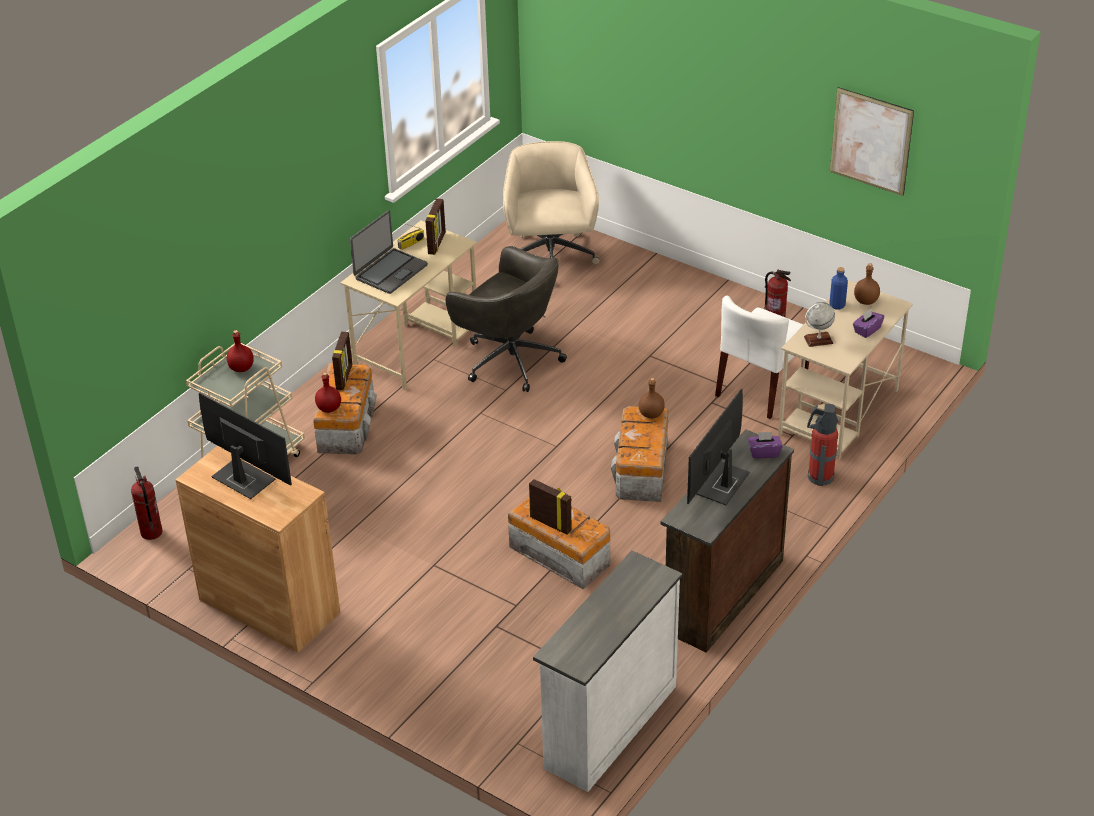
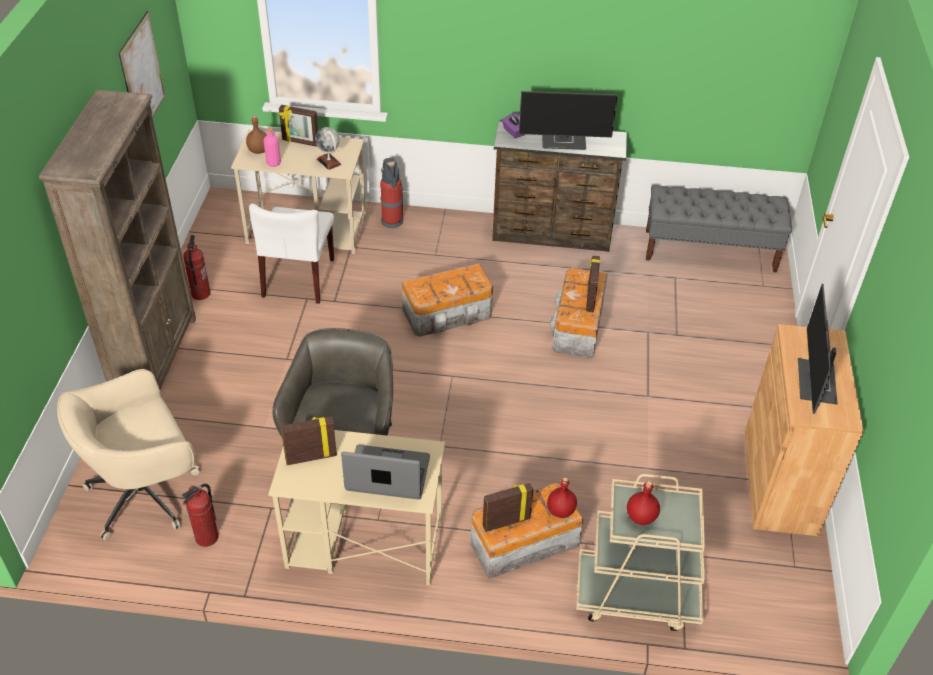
camera: 120 degrees left, 5 degrees up
fire extinguisher [131,466,163,540] -> fire extinguisher moved to [182,484,219,547]
radio [398,223,424,250] -> none
white dresser [533,550,682,792] -> grey bench [646,185,792,273]
brown bottle [639,378,665,418] -> none
white chair [715,296,809,419] -> white chair turned 90 degrees clockwise [249,203,334,304]
blue bottle [829,267,848,310] -> pink bottle [263,127,281,167]
purple tissue box [853,309,884,338] -> picture frame [279,105,318,147]
none -> brown bookcase [39,90,196,389]

